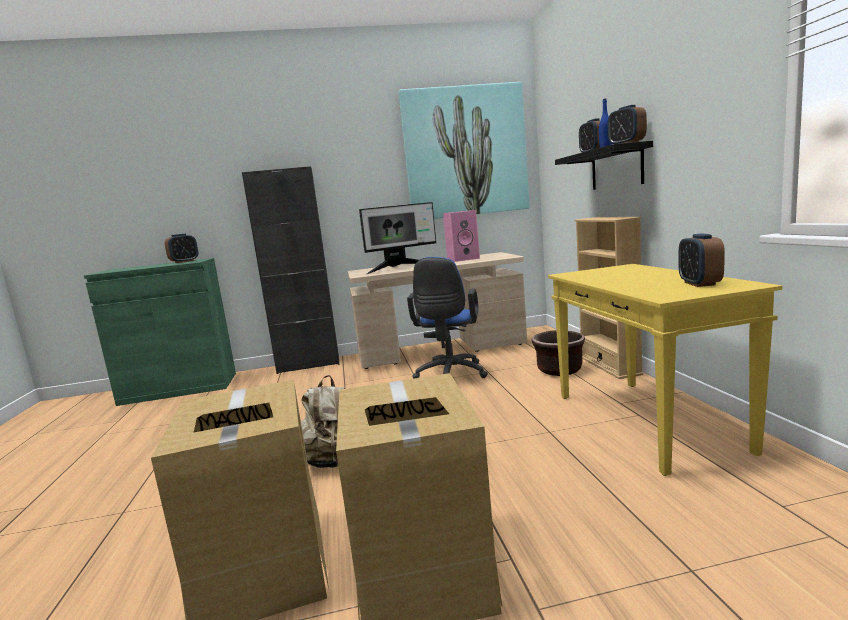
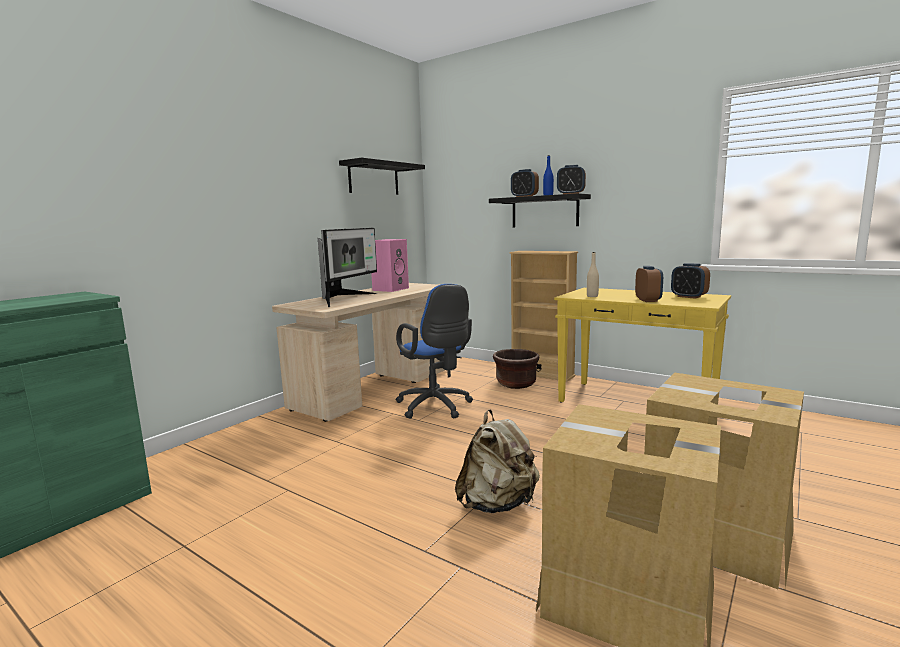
camera: 45 degrees left, 0 degrees up
alarm clock [165,233,198,263] -> alarm clock moved to [635,266,663,302]
black cabinet [242,166,339,374] -> none
picture [398,82,529,219] -> black shelf [339,158,425,195]
none -> beige bottle [587,252,599,297]

